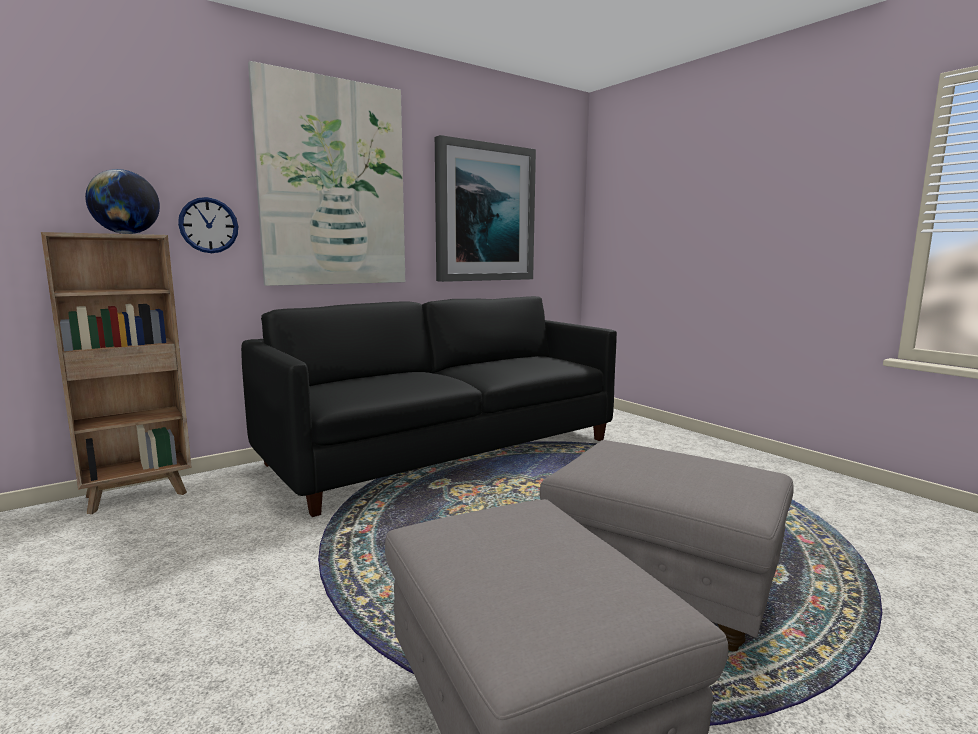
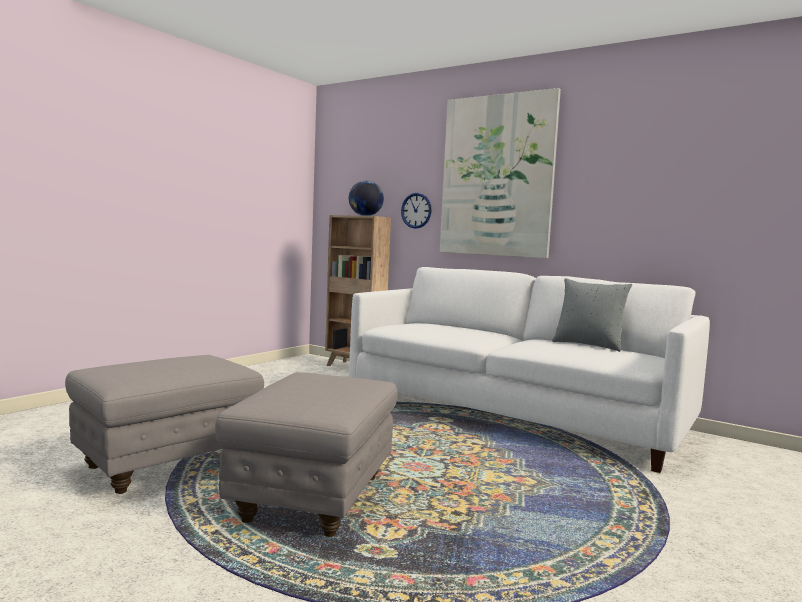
camera: 70 degrees right, 5 degrees down
black sofa [241,296,617,517] -> white sofa [349,267,710,473]
picture [435,135,536,282] -> none
none -> grey pillow [552,278,632,352]

